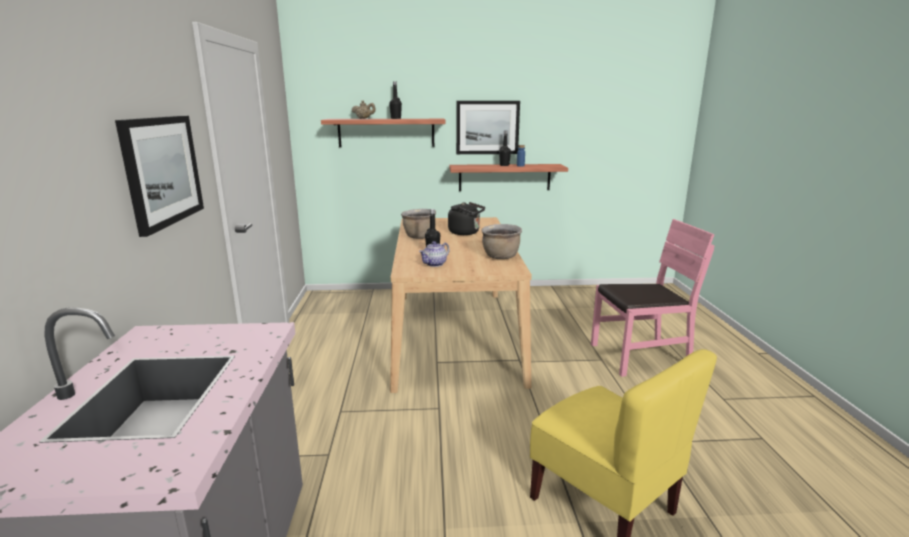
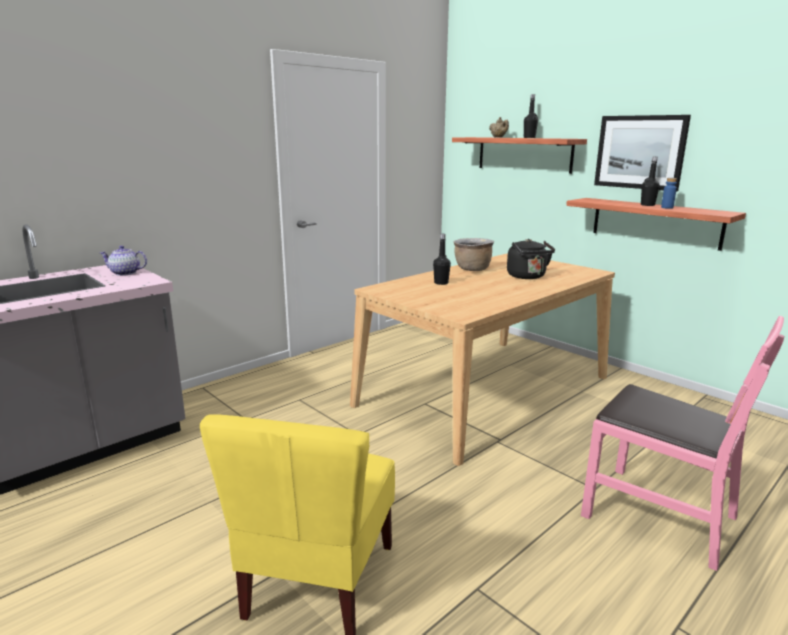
camera: 50 degrees right, 0 degrees up
picture [115,116,204,237] -> none
teapot [419,241,449,267] -> teapot moved to [100,245,147,276]
brown cooking pot [481,224,522,259] -> none

